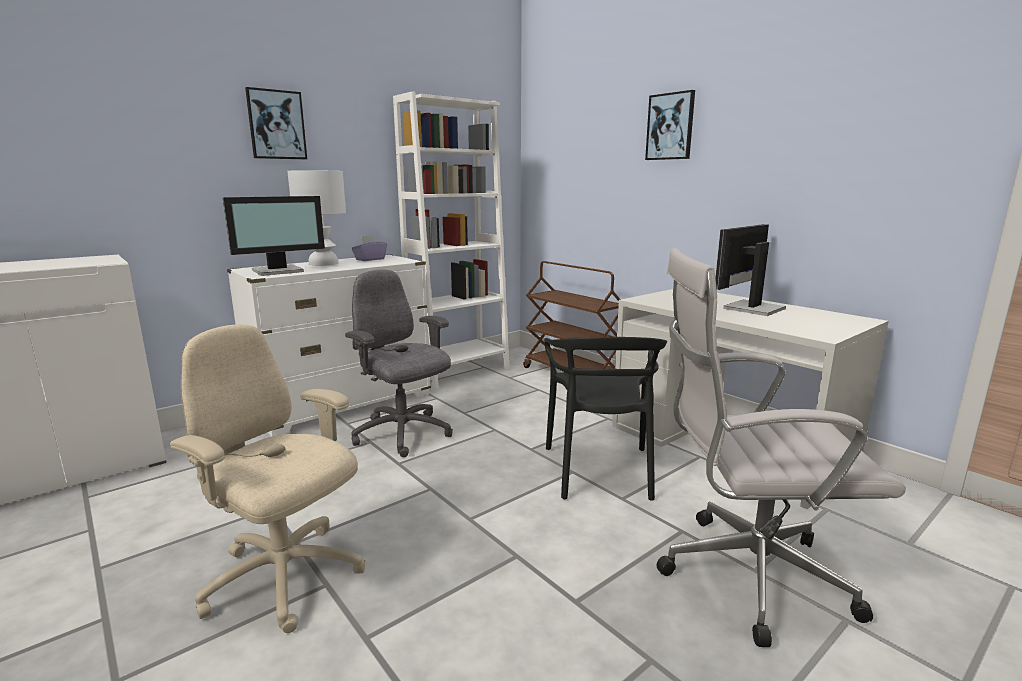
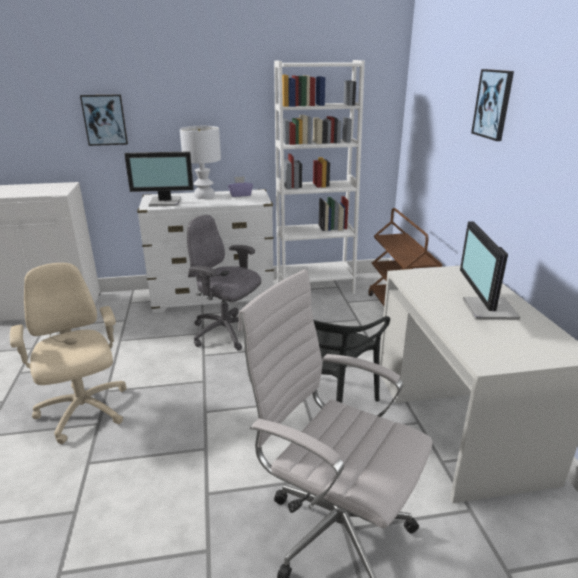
camera: 30 degrees right, 10 degrees up
picture [245,87,307,159] -> picture moved to [80,94,128,146]
grey office chair [345,270,453,457] -> grey office chair turned 45 degrees counterclockwise [187,215,261,351]
monitor [715,224,786,316] -> monitor turned 75 degrees counterclockwise [460,222,520,320]

